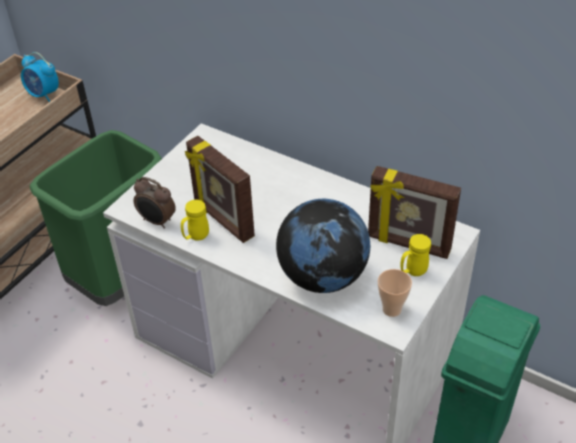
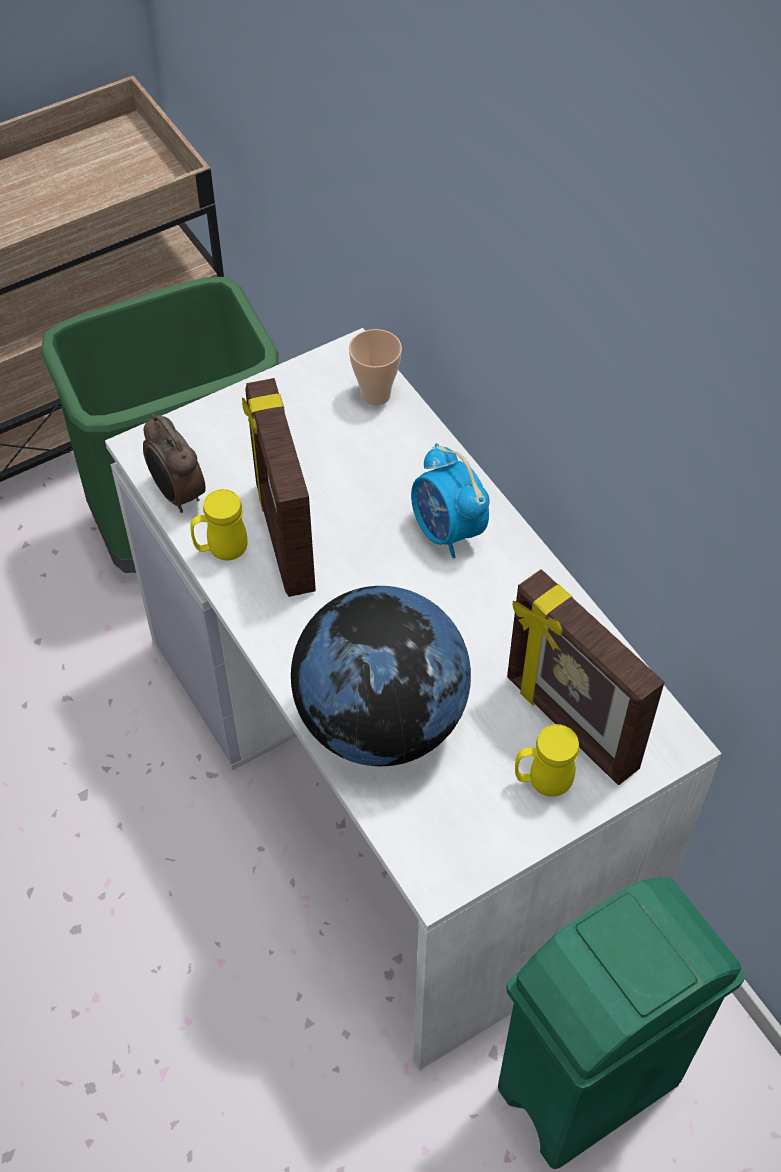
camera: 25 degrees right, 10 degrees up
alarm clock [21,52,59,102] -> alarm clock moved to [411,443,490,558]
cup [378,269,412,317] -> cup moved to [349,329,402,405]

